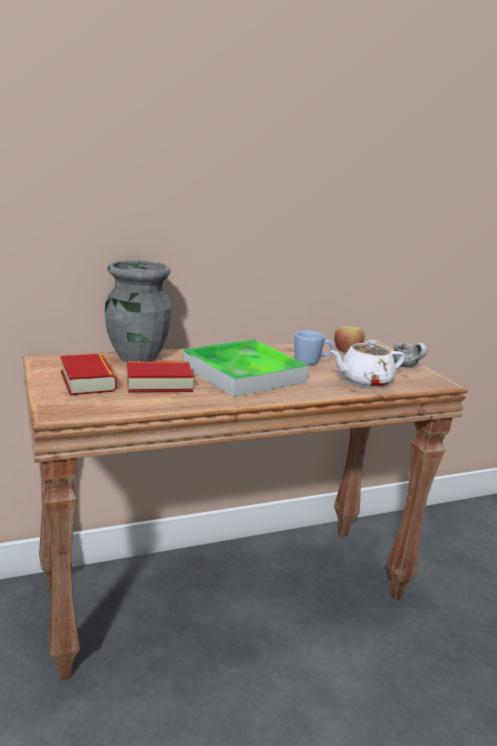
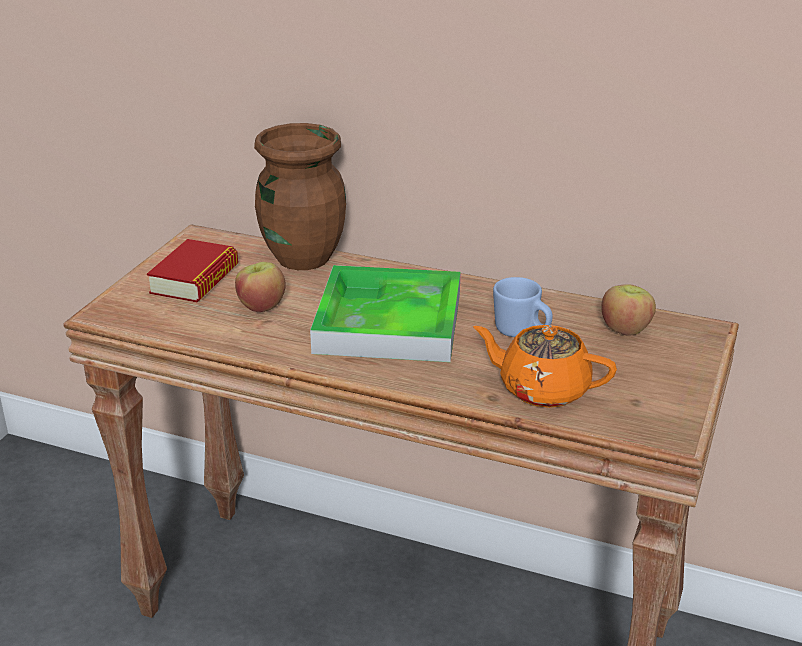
camera: 45 degrees right, 10 degrees up
grey vase [105,260,171,362] -> brown vase [254,123,346,270]
book [127,361,194,393] -> apple [235,262,286,312]
white teapot [330,340,405,388] -> orange teapot [473,325,617,408]
mug [393,343,427,367] -> none

